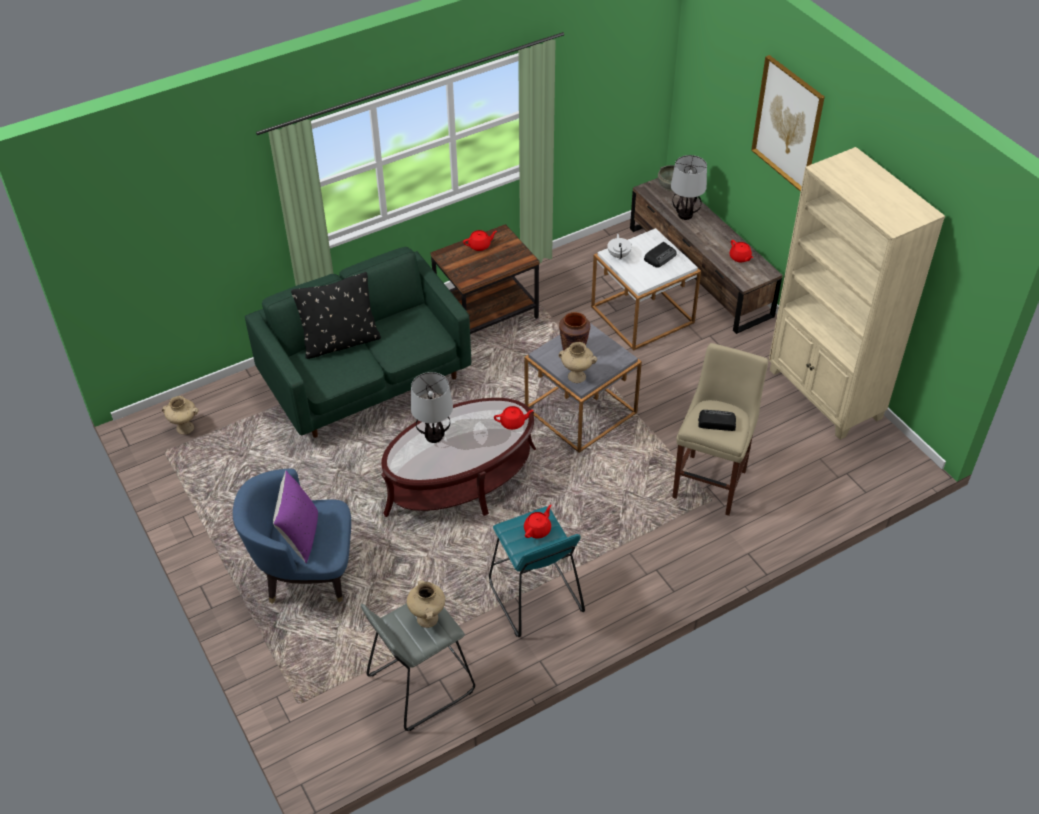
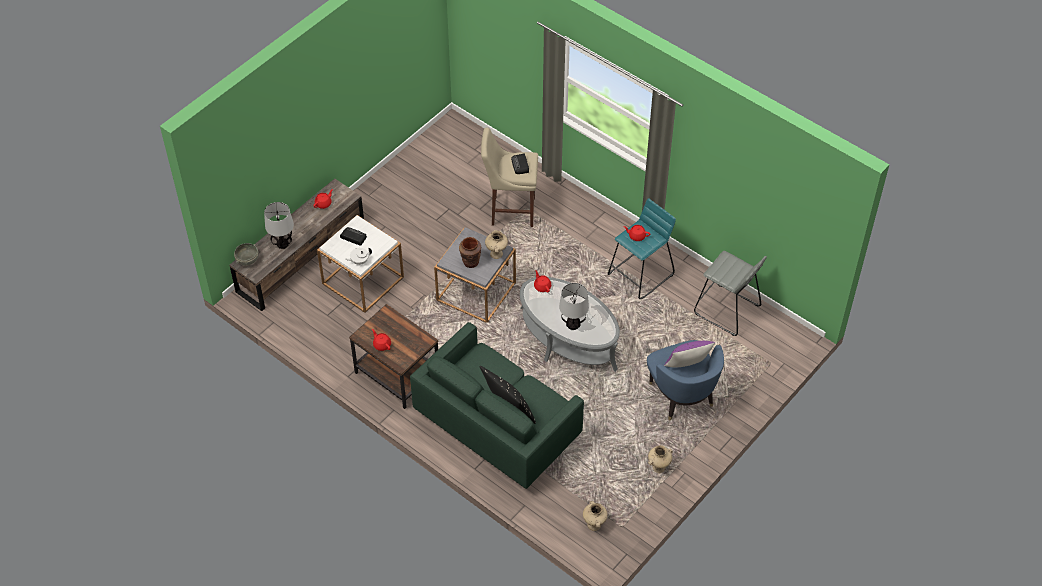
camera: 110 degrees left, 5 degrees up
brown coffee table [381,398,536,517] -> grey coffee table [520,277,620,372]
beige vase [407,580,445,628] -> beige vase moved to [648,445,673,473]
picture [751,55,825,192] -> none
beige bookcase [769,147,945,440] -> none

